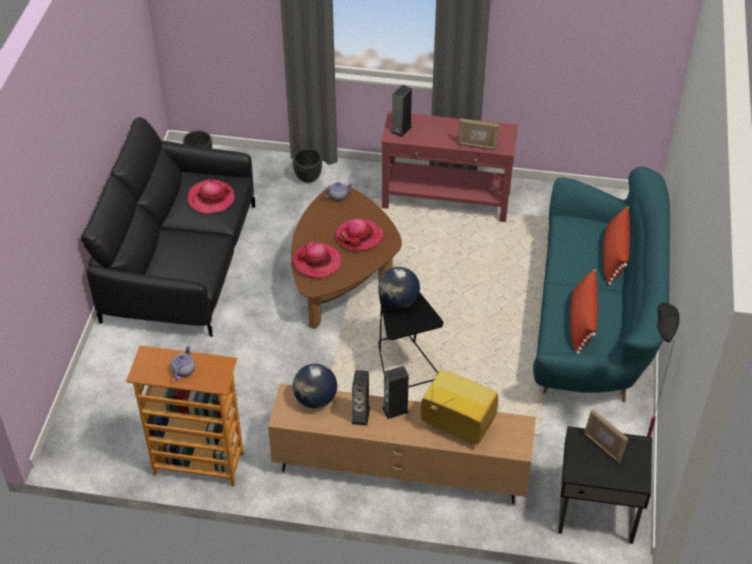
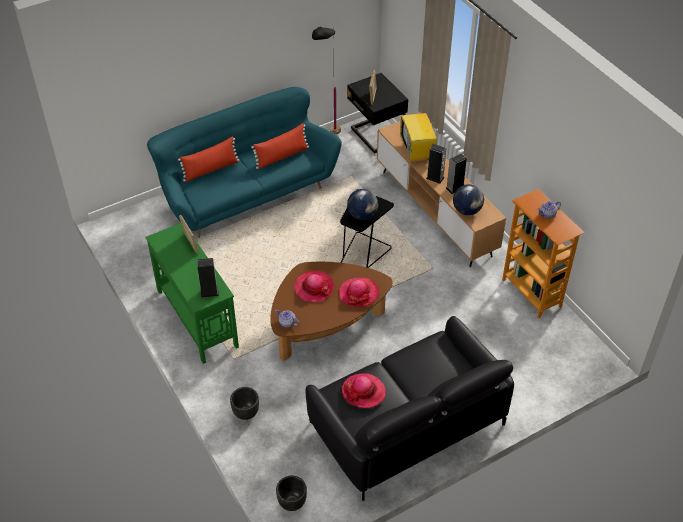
camera: 130 degrees left, 0 degrees up
red console table [381,111,518,222] -> green console table [145,223,239,364]

